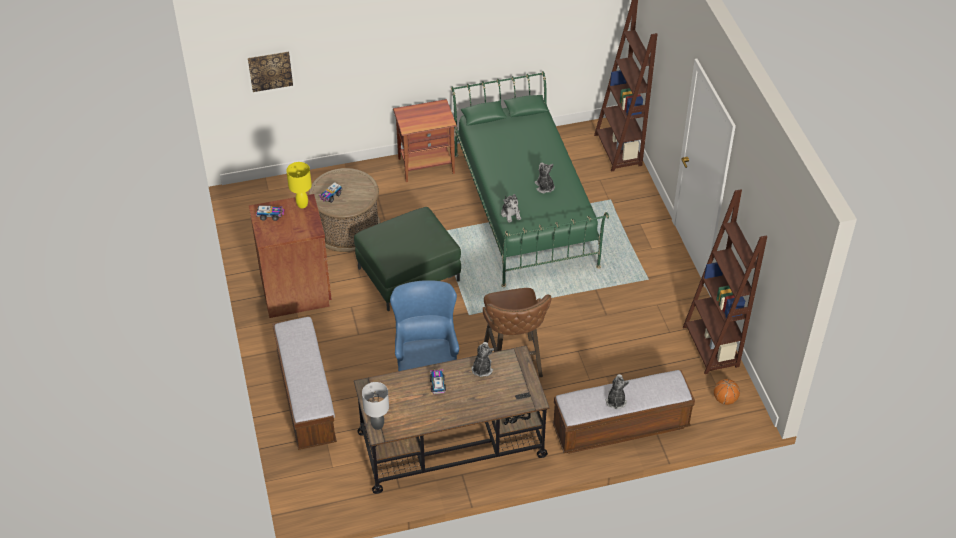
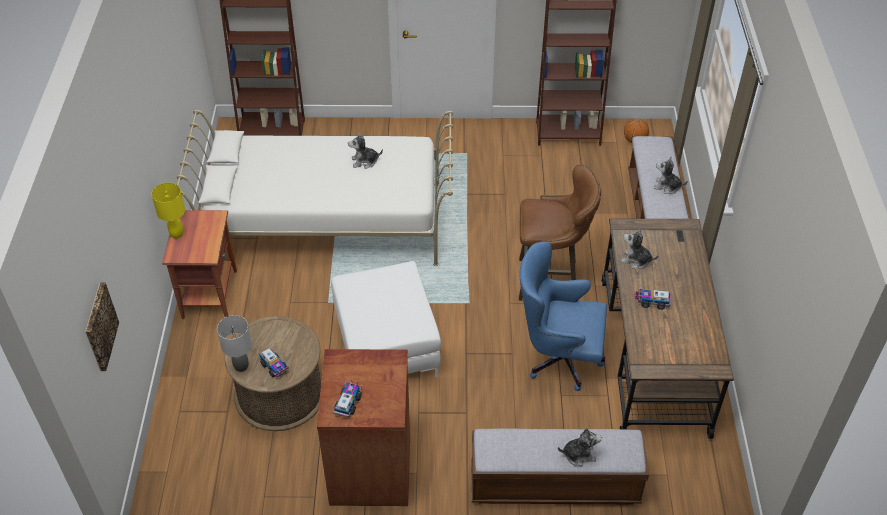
camera: 75 degrees left, 0 degrees up
yellow table lamp [286,162,312,208] -> yellow table lamp moved to [152,183,185,238]
green ottoman [354,207,461,311] -> white ottoman [331,261,441,377]
grey table lamp [362,382,389,430] -> grey table lamp moved to [217,315,252,372]
green bed [451,71,609,287] -> white bed [177,110,453,266]
plush toy [501,194,521,223] -> plush toy moved to [558,428,602,466]

